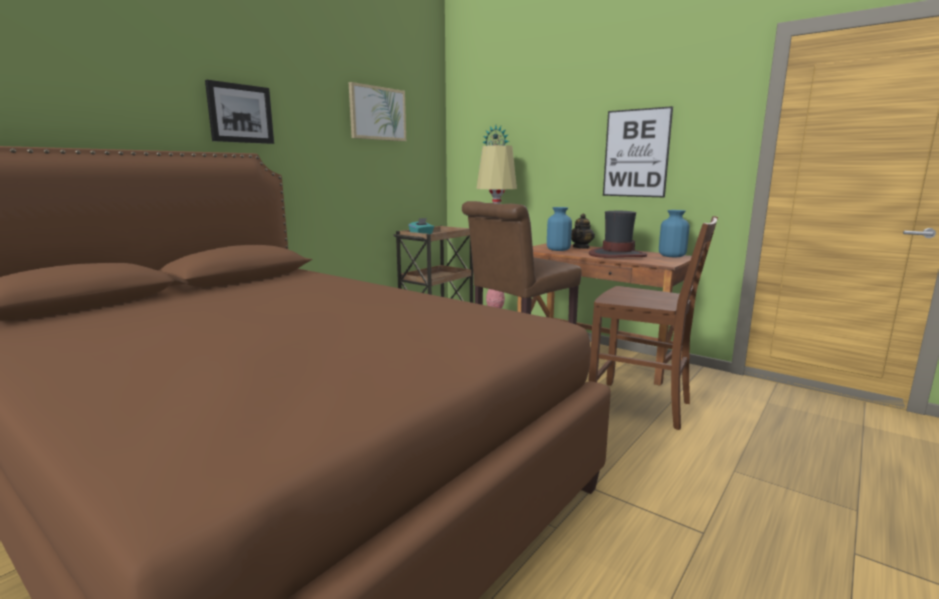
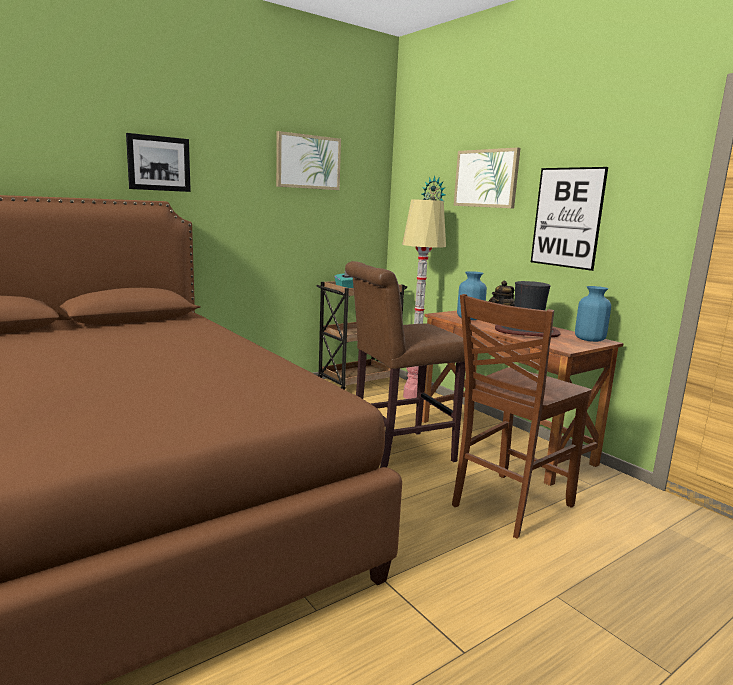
camera: 15 degrees right, 0 degrees up
brown chair [588,216,718,430] -> brown chair turned 90 degrees clockwise [452,294,591,539]
none -> picture [454,147,521,208]

